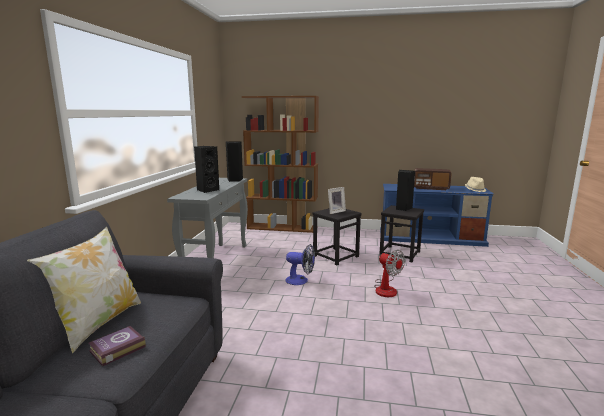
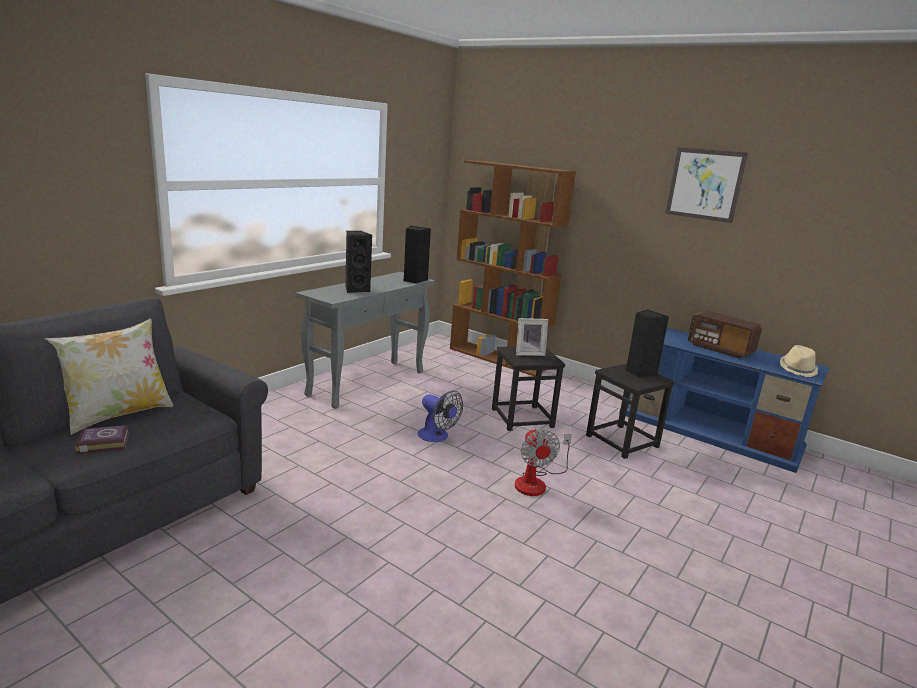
camera: 25 degrees right, 5 degrees up
none -> picture [665,147,748,223]

